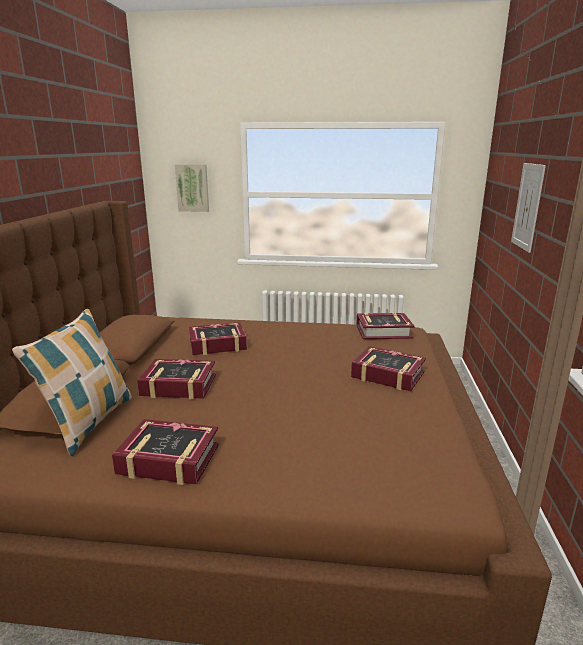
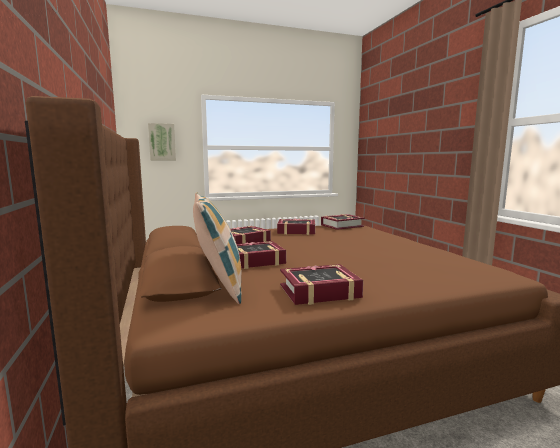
camera: 25 degrees left, 10 degrees down
book [351,346,426,391] -> book moved to [277,219,315,235]
picture [511,163,546,253] -> none

